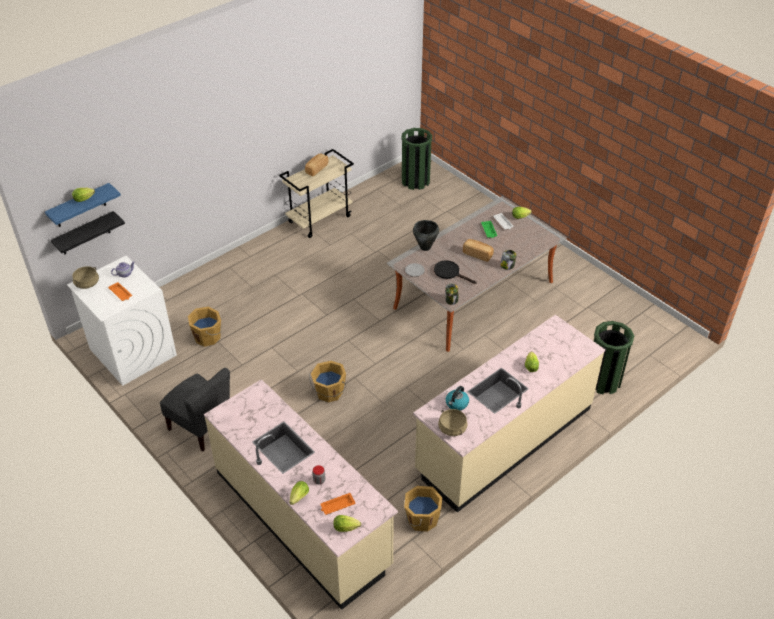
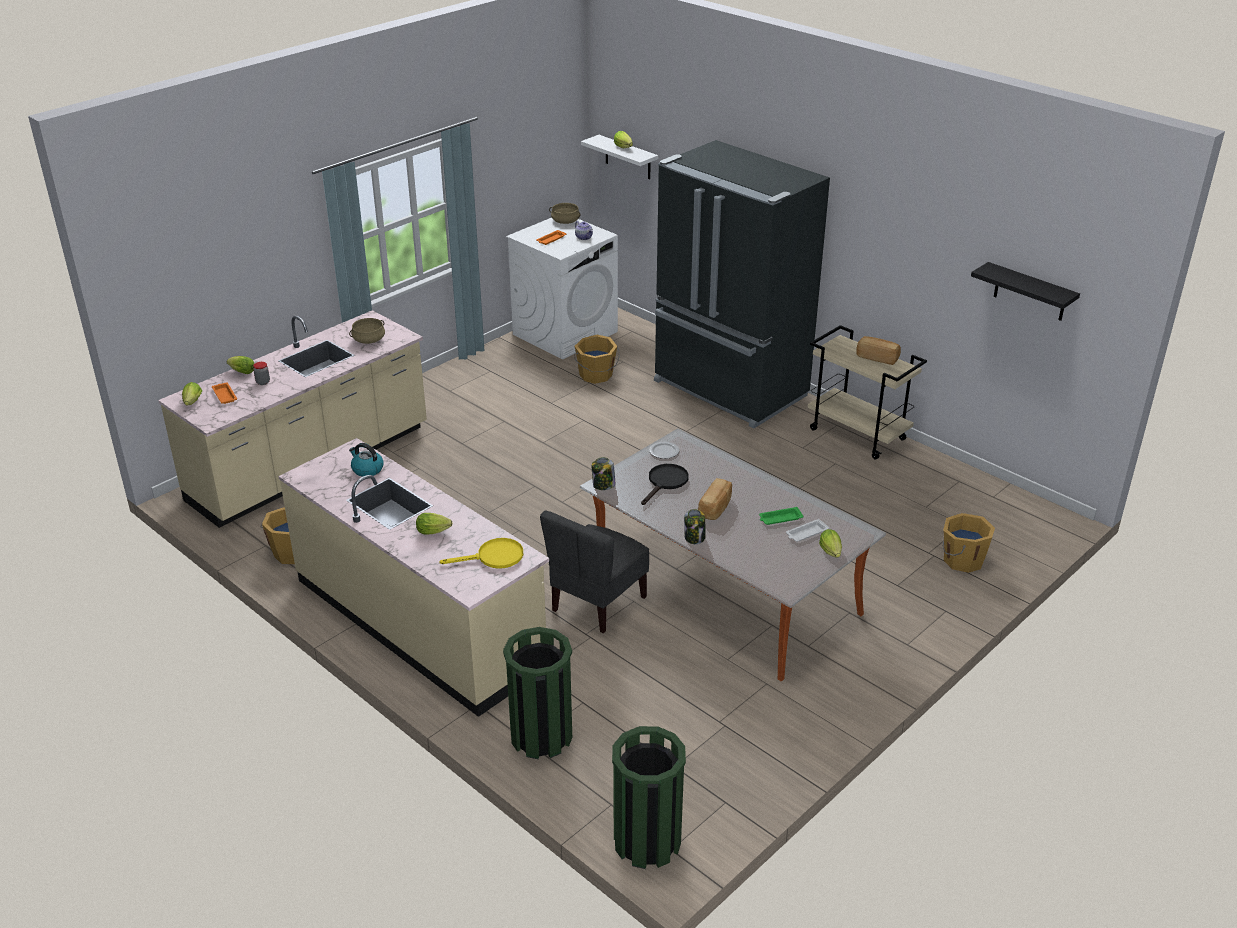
camera: 85 degrees right, 10 degrees down
blue shelf [45,183,121,227] -> white shelf [581,135,658,179]
black shelf [51,211,125,254] -> black shelf moved to [971,262,1080,321]
grey chair [160,368,230,452] -> grey chair moved to [540,511,649,634]
orange bucket [309,361,346,402] -> orange bucket moved to [942,513,995,573]
green trash can [401,128,432,190] -> green trash can moved to [612,726,686,869]
black cooking pot [413,220,439,251] -> none
beige cooking pot [438,409,468,436] -> beige cooking pot moved to [349,318,385,344]
none -> yellow frying pan [439,538,523,569]
none -> black fridge [654,140,830,429]

